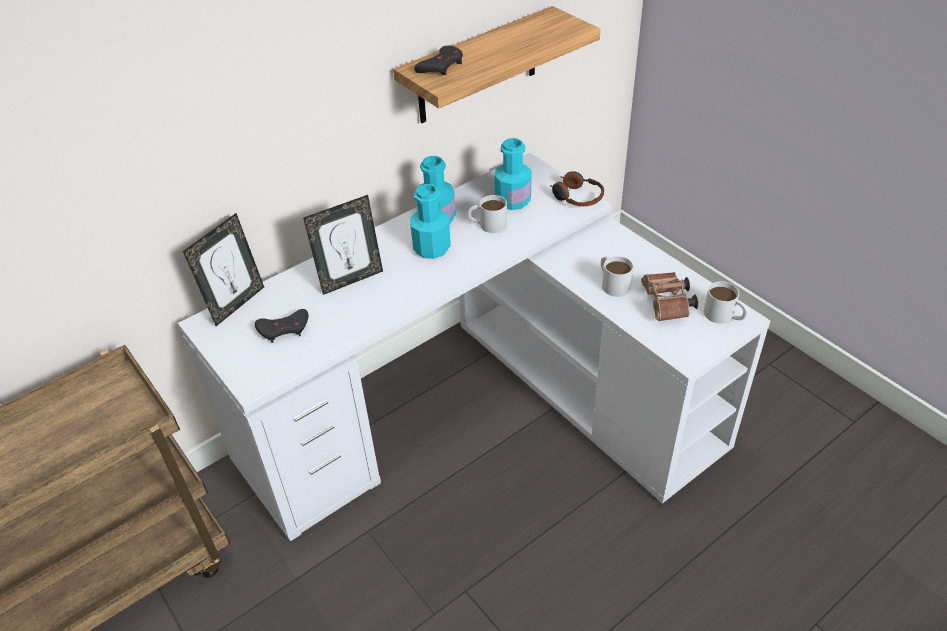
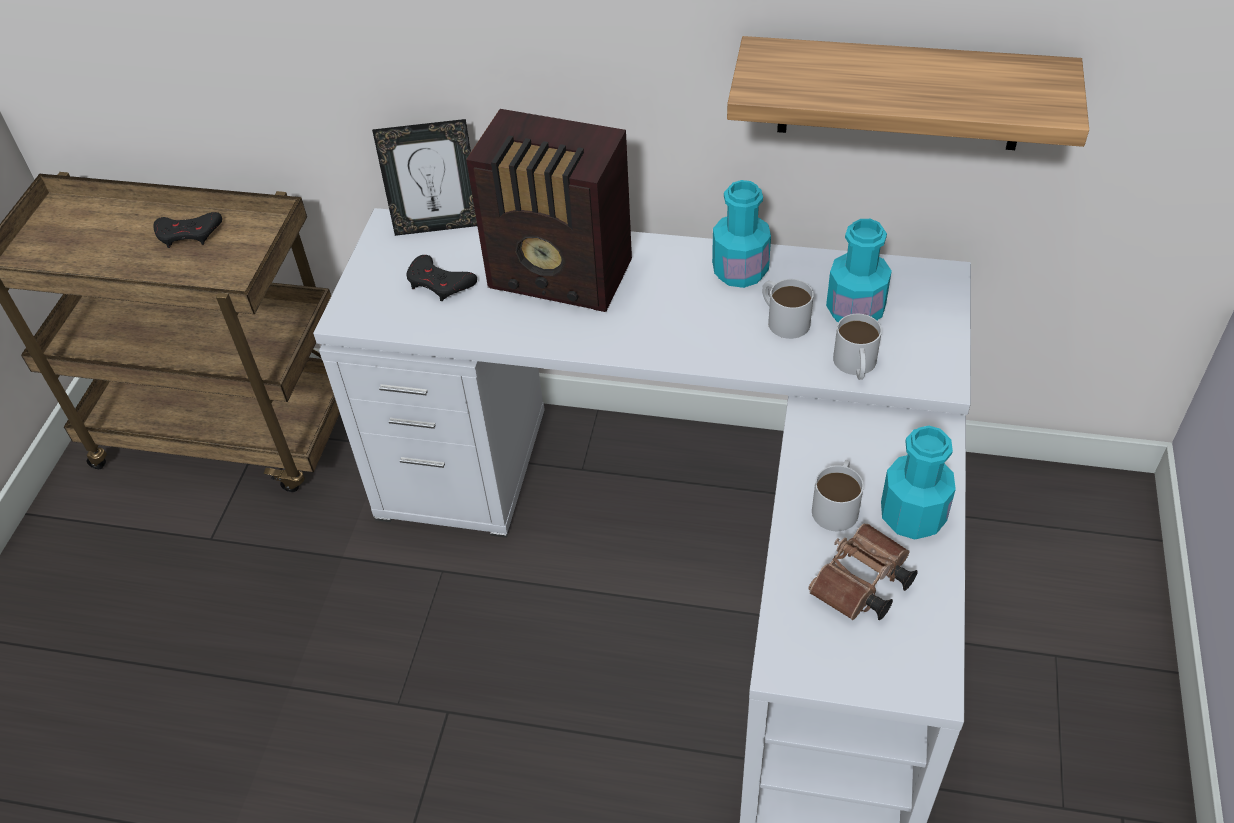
camera: 50 degrees right, 5 degrees up
picture frame [303,195,383,295] -> radio [466,109,632,312]
turquoise bottle [410,184,451,259] -> turquoise bottle moved to [881,426,956,539]
black game controller [414,45,463,75] -> black game controller moved to [153,212,222,248]
headphones [550,171,604,206] -> none
white mug [704,281,748,324] -> white mug moved to [833,314,882,380]

